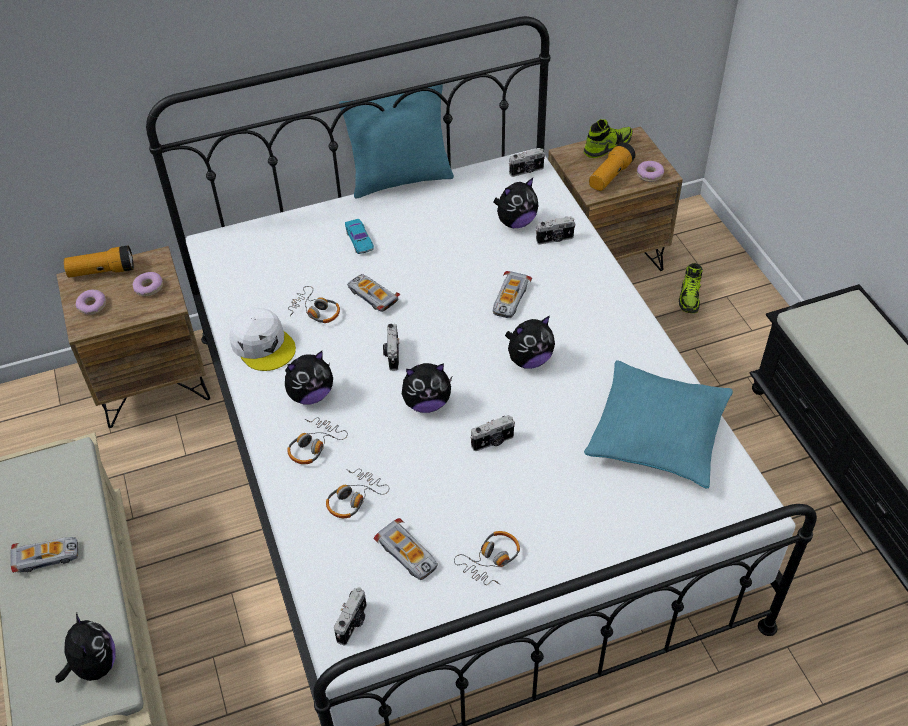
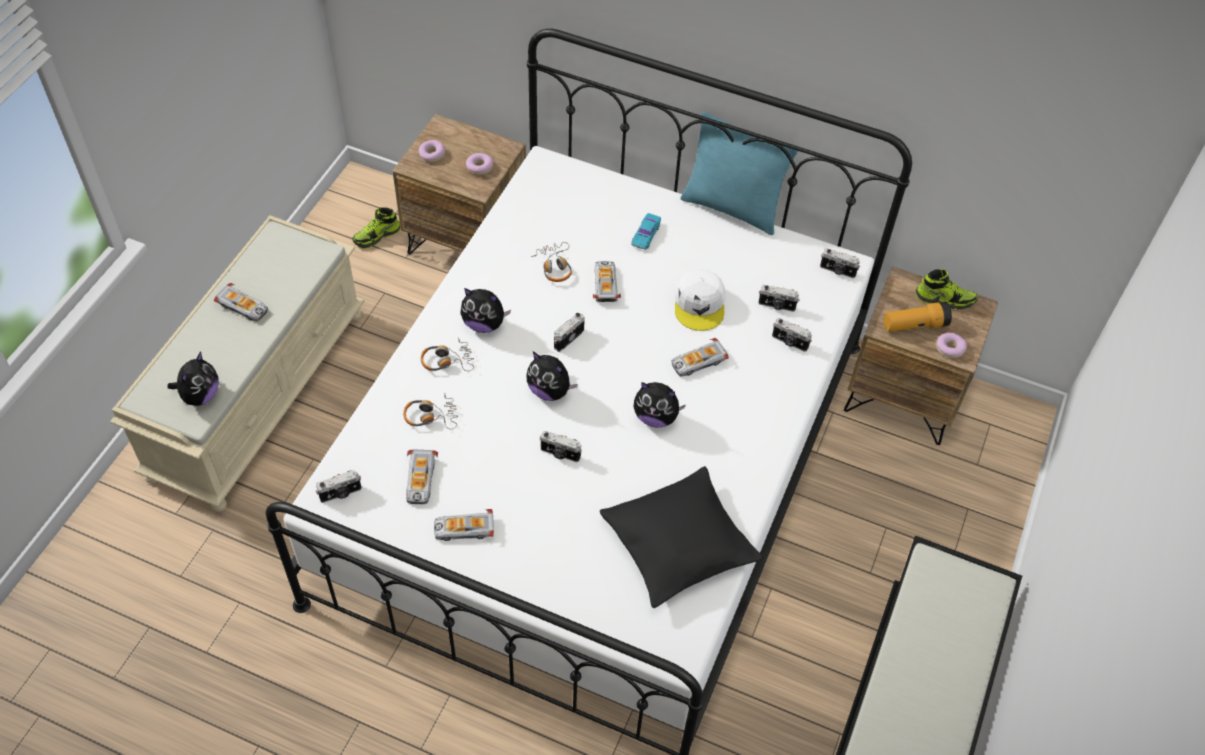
camera: 40 degrees right, 5 degrees up
flashlight [64,246,134,278] -> none
white cap [229,308,296,371] -> white cap moved to [675,269,725,331]
headphones [454,531,520,585] -> toy car [434,509,494,541]
plush toy [493,178,539,228] -> camera [758,285,800,312]
turquoise pillow [584,360,733,489] -> black pillow [600,466,763,608]
shoe [679,263,703,313] -> shoe moved to [352,207,400,249]

